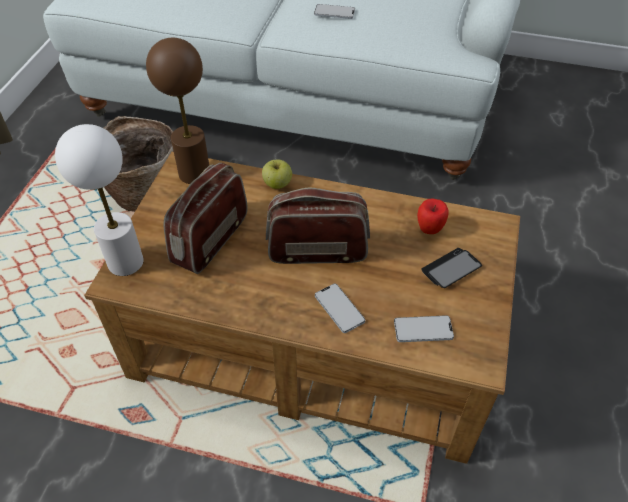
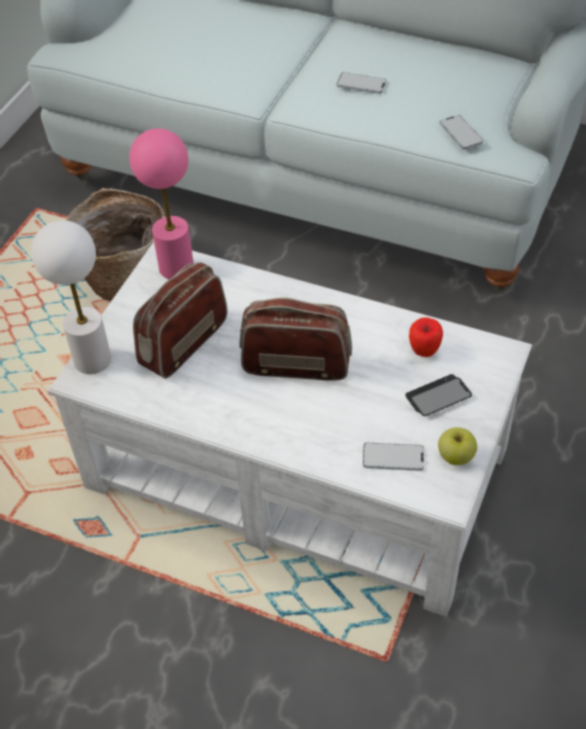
camera: 10 degrees right, 0 degrees up
brown coffee table [84,152,520,464] -> white coffee table [48,242,532,617]
brown table lamp [146,38,209,184] -> pink table lamp [129,128,194,279]
apple [262,160,292,189] -> apple moved to [438,427,477,465]
phone [315,283,365,333] -> phone moved to [440,115,483,150]

